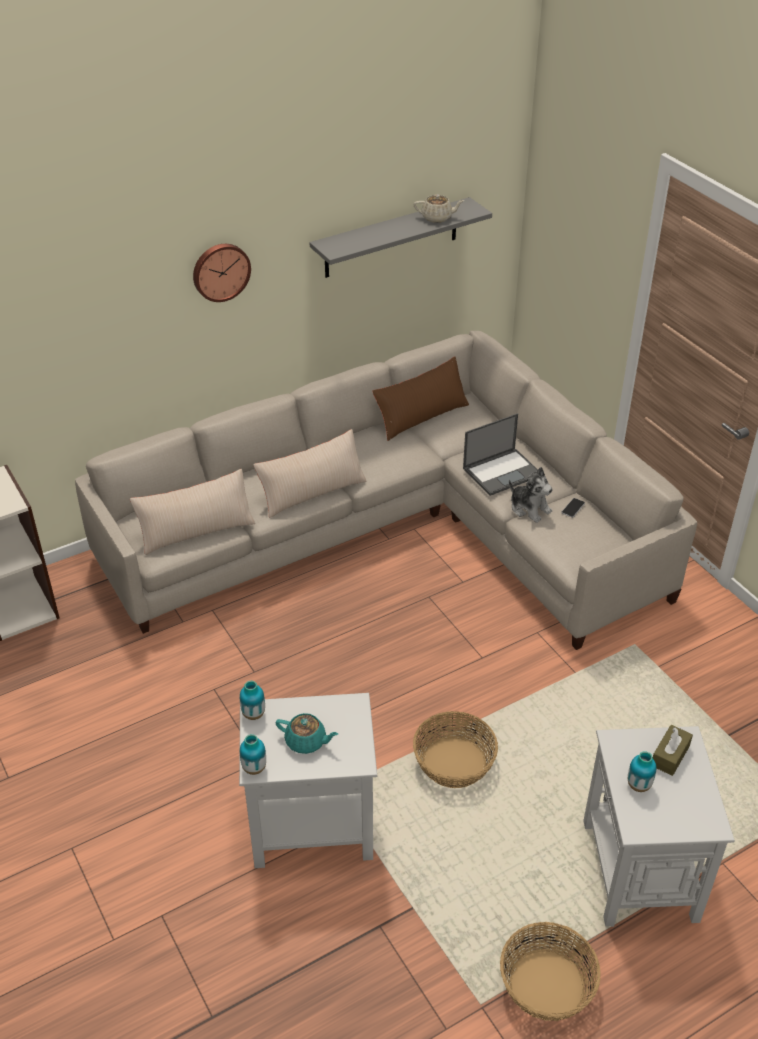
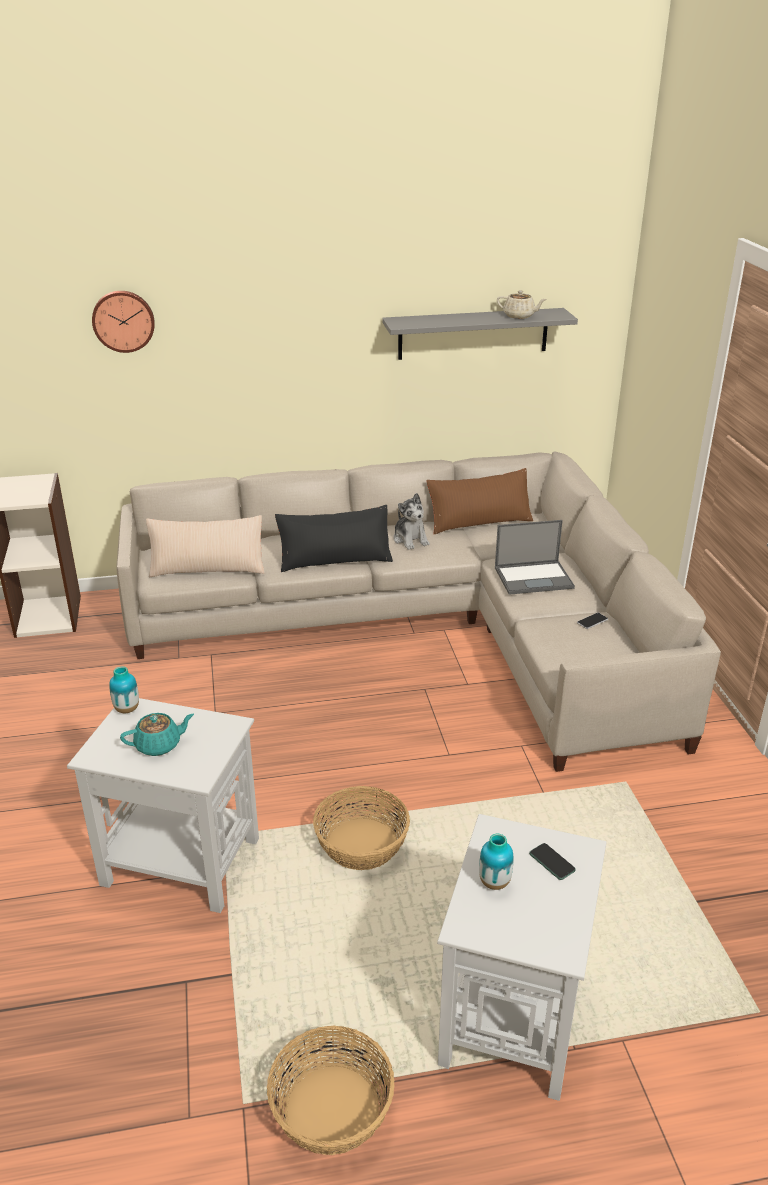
camera: 20 degrees right, 10 degrees down
wall clock [193,244,251,302] -> wall clock moved to [92,291,155,353]
vase [240,734,266,775] -> none
beige pillow [253,429,366,518] -> black pillow [275,505,393,572]
turquoise teapot [276,713,338,754] -> turquoise teapot turned 60 degrees counterclockwise [120,713,194,756]
plush toy [509,467,553,523] -> plush toy moved to [393,493,430,550]
brown tissue box [653,725,693,776] -> phone [529,843,576,880]

